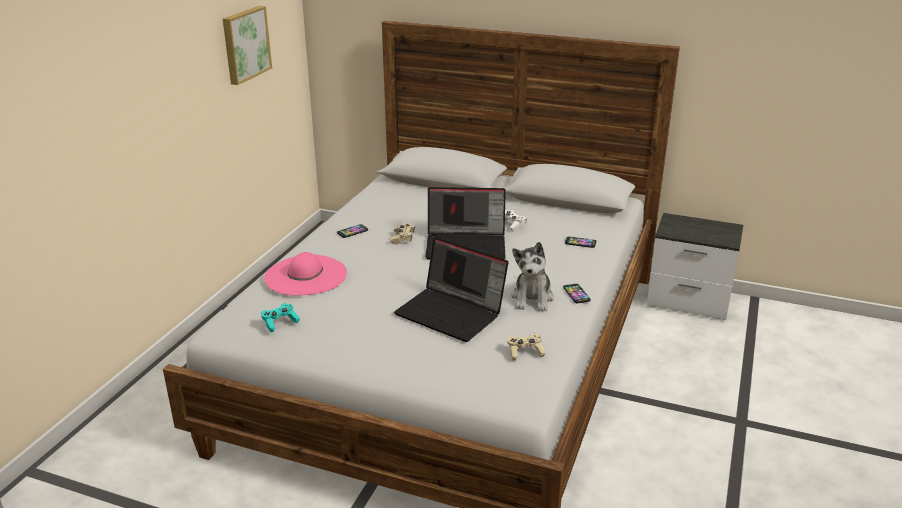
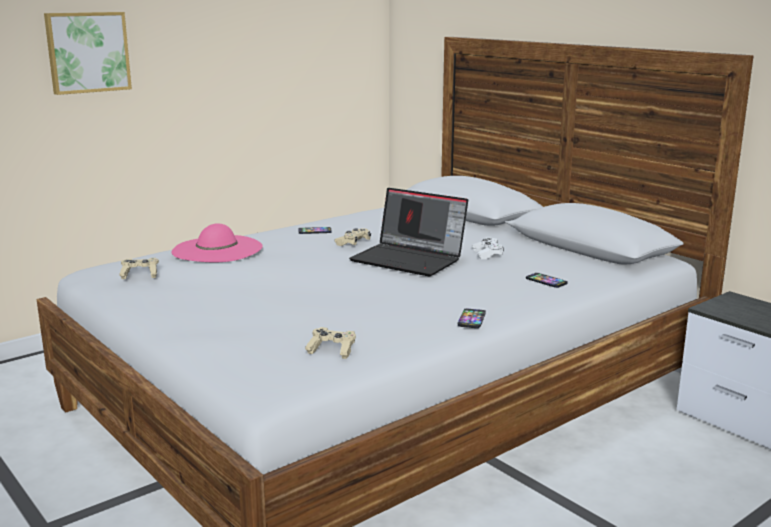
camera: 30 degrees right, 10 degrees down
picture [223,6,272,85] -> picture moved to [44,12,132,95]
turquoise game controller [261,303,300,332] -> beige game controller [119,258,159,279]
laptop [394,237,508,342] -> none
plush toy [511,242,554,311] -> none

